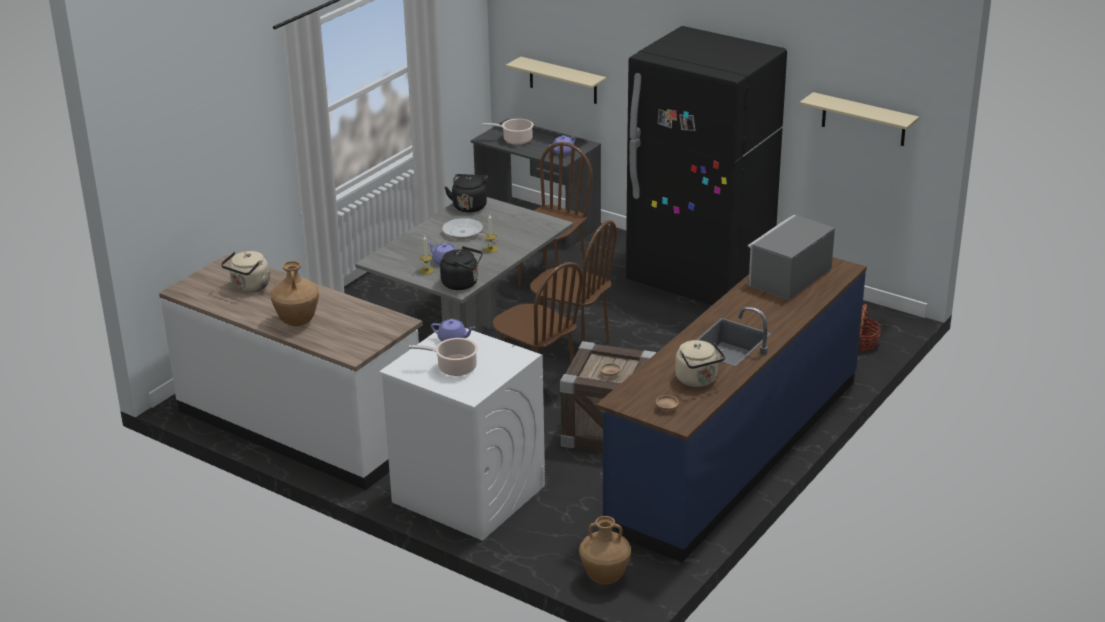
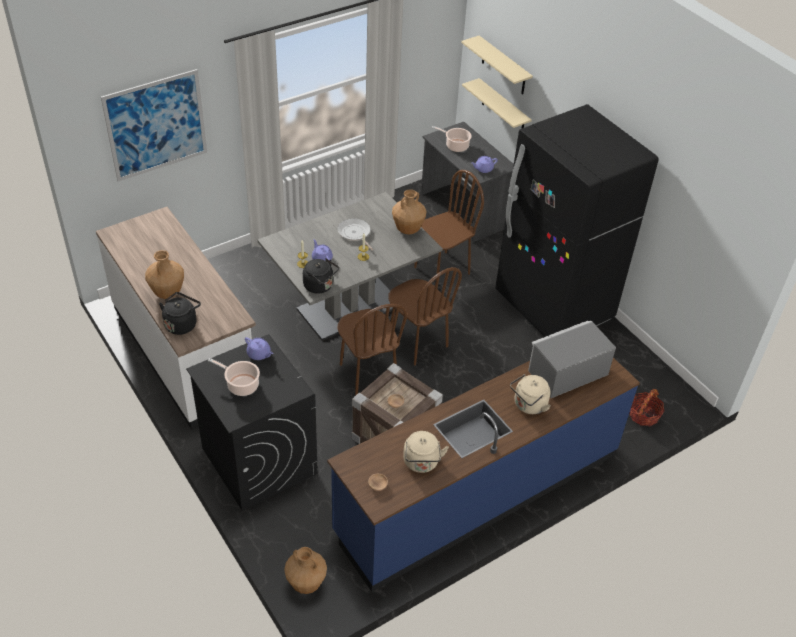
camera: 20 degrees right, 15 degrees up
beige kettle [221,251,271,293] -> beige kettle moved to [510,374,551,414]
white washing machine [379,328,545,541] -> black washing machine [186,334,318,511]
black kettle [444,174,488,213] -> black kettle moved to [159,292,201,335]
beige shelf [800,92,919,146] -> beige shelf moved to [461,36,533,95]
none -> picture [101,69,207,181]
none -> brown vase [392,189,426,234]

